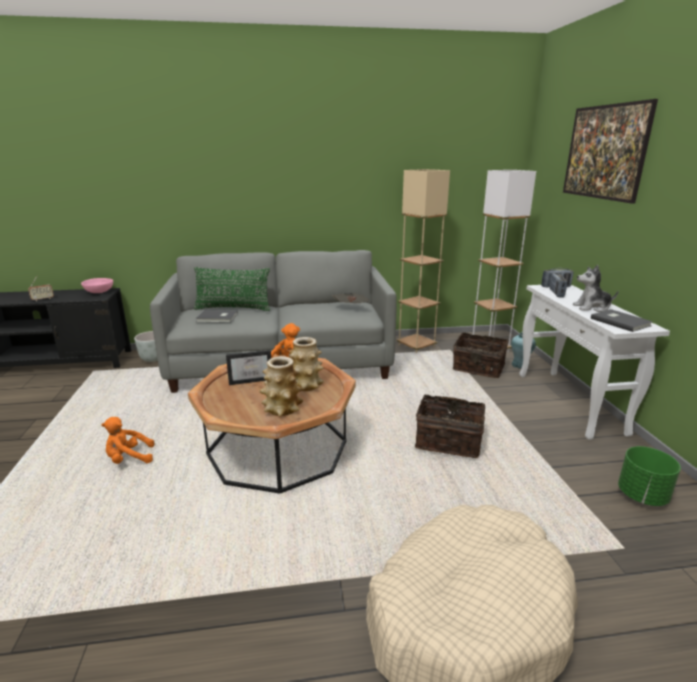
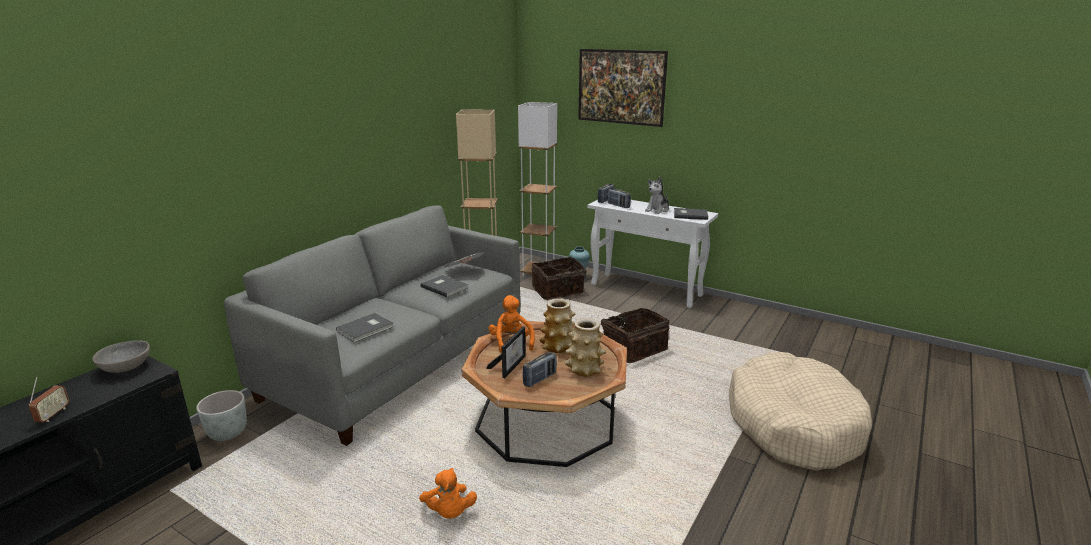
camera: 50 degrees left, 0 degrees up
pink bowl [81,278,113,293] -> grey bowl [92,340,150,373]
orange plush toy [101,417,154,464] -> orange plush toy turned 45 degrees counterclockwise [419,468,477,518]
green pillow [194,267,270,311] -> none
green planter [618,446,681,506] -> none
none -> grey book [420,275,468,297]
none -> radio [523,352,557,387]

